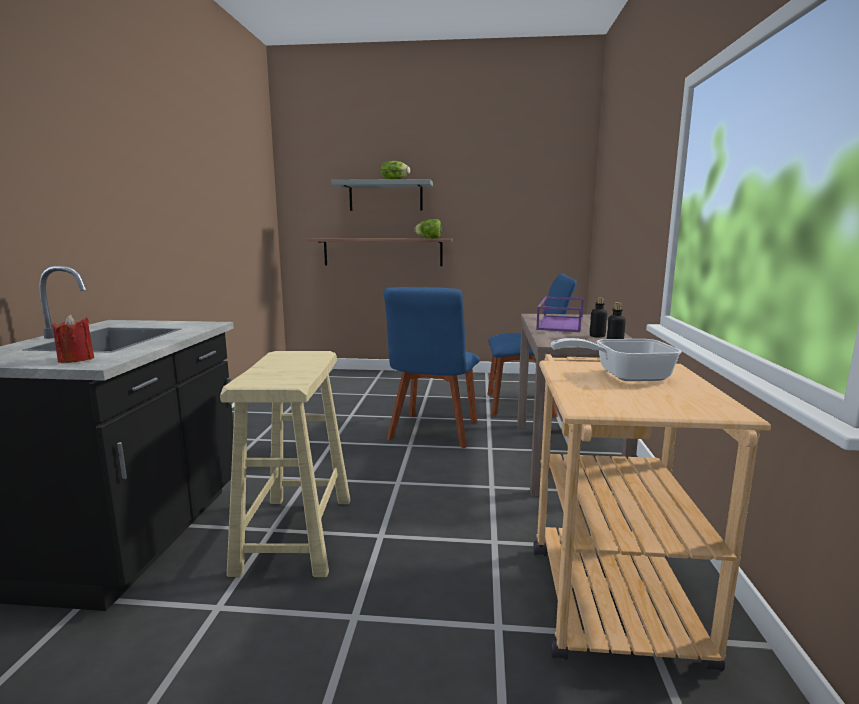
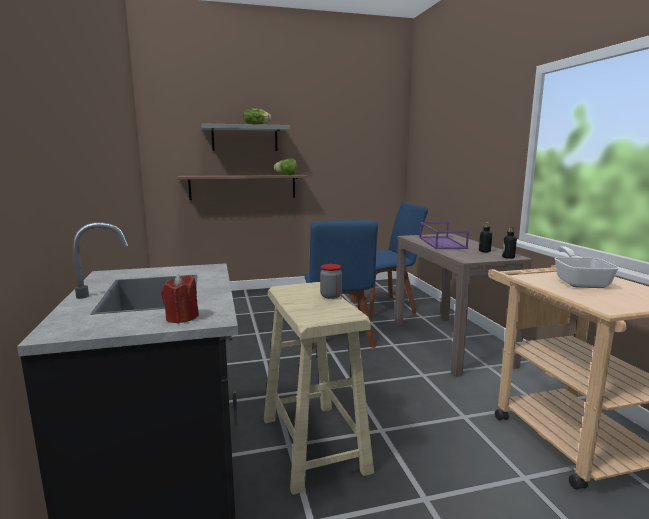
camera: 20 degrees left, 0 degrees up
frying pan [551,338,682,381] -> frying pan turned 120 degrees clockwise [554,246,619,288]
none -> jar [320,264,342,299]

